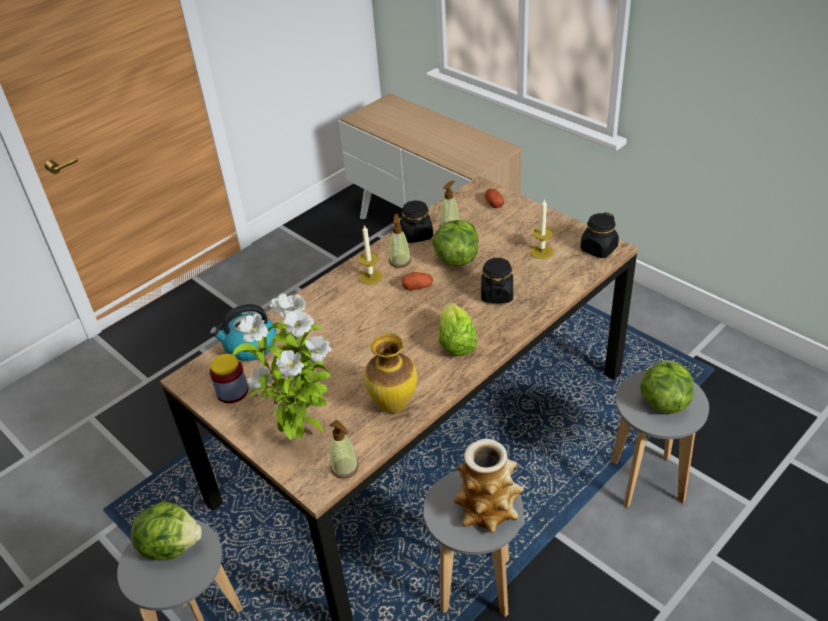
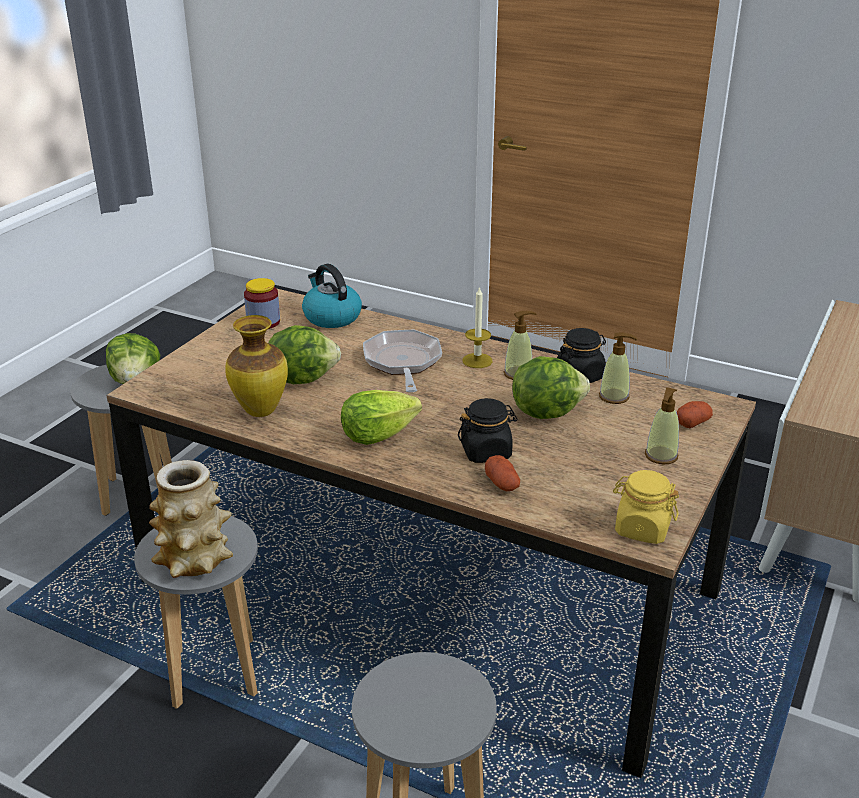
camera: 70 degrees right, 10 degrees down
potted plant [233,293,332,440] -> none
soap dispenser [330,420,359,479] -> soap dispenser moved to [645,387,679,465]
potato [402,272,433,291] -> potato moved to [485,455,520,491]
candle [530,199,554,259] -> none
black jar [581,212,619,258] -> yellow jar [613,470,679,544]
lettuce [640,360,694,414] -> lettuce moved to [269,325,341,384]
none -> frying pan [363,330,442,392]

